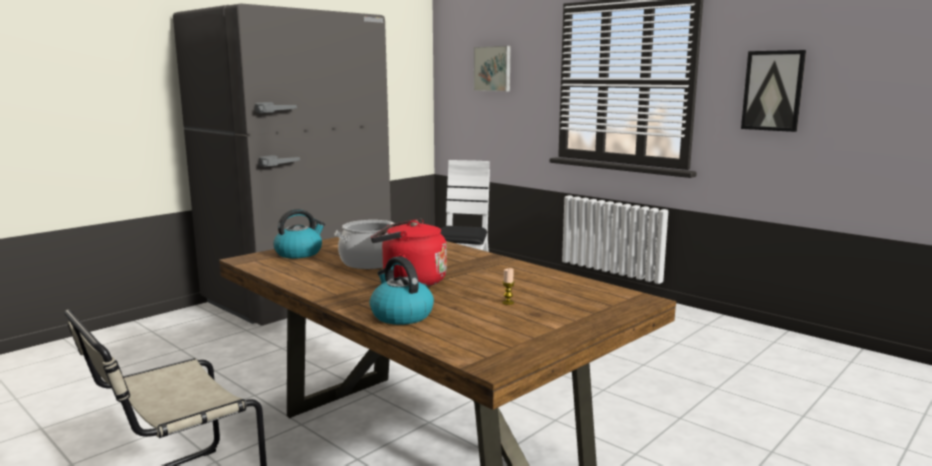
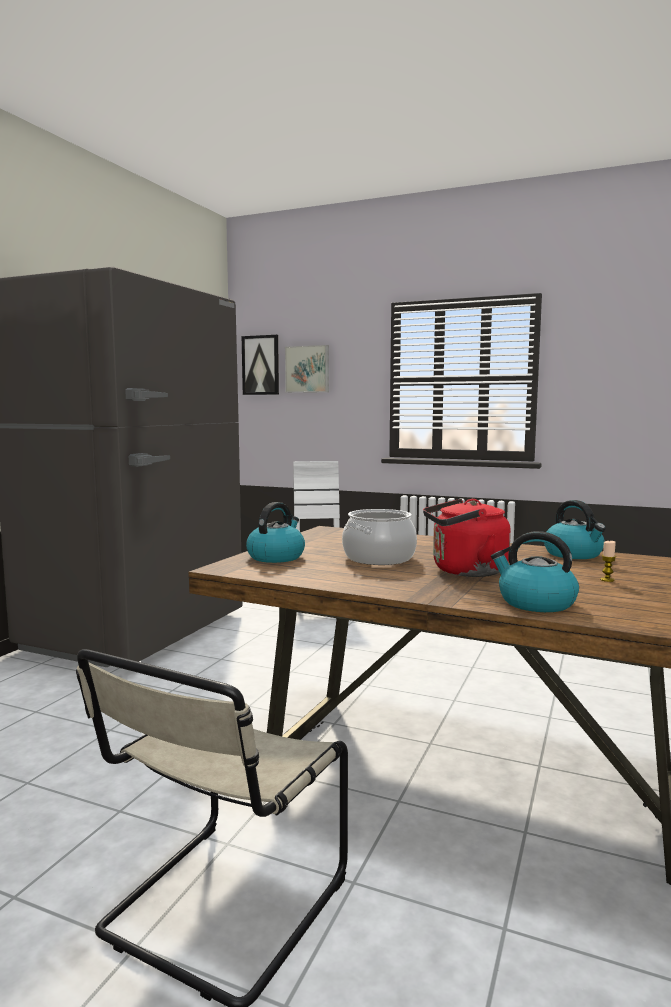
camera: 20 degrees left, 5 degrees down
picture [741,50,806,132] -> picture moved to [242,335,279,395]
none -> kettle [544,500,606,559]

